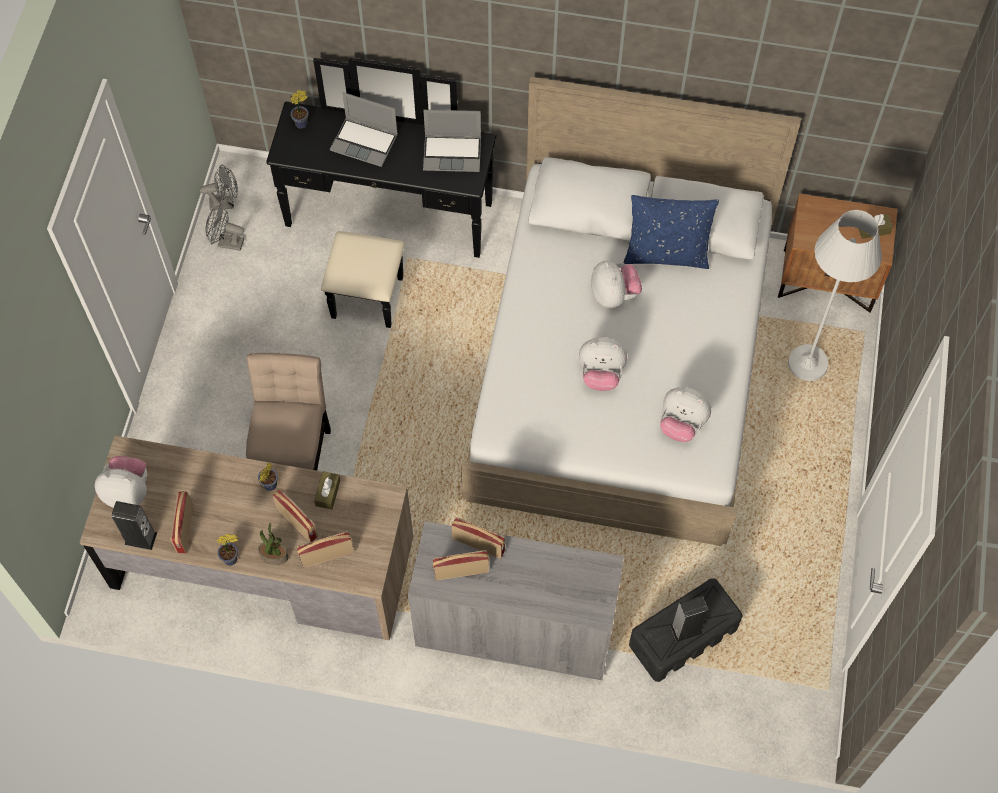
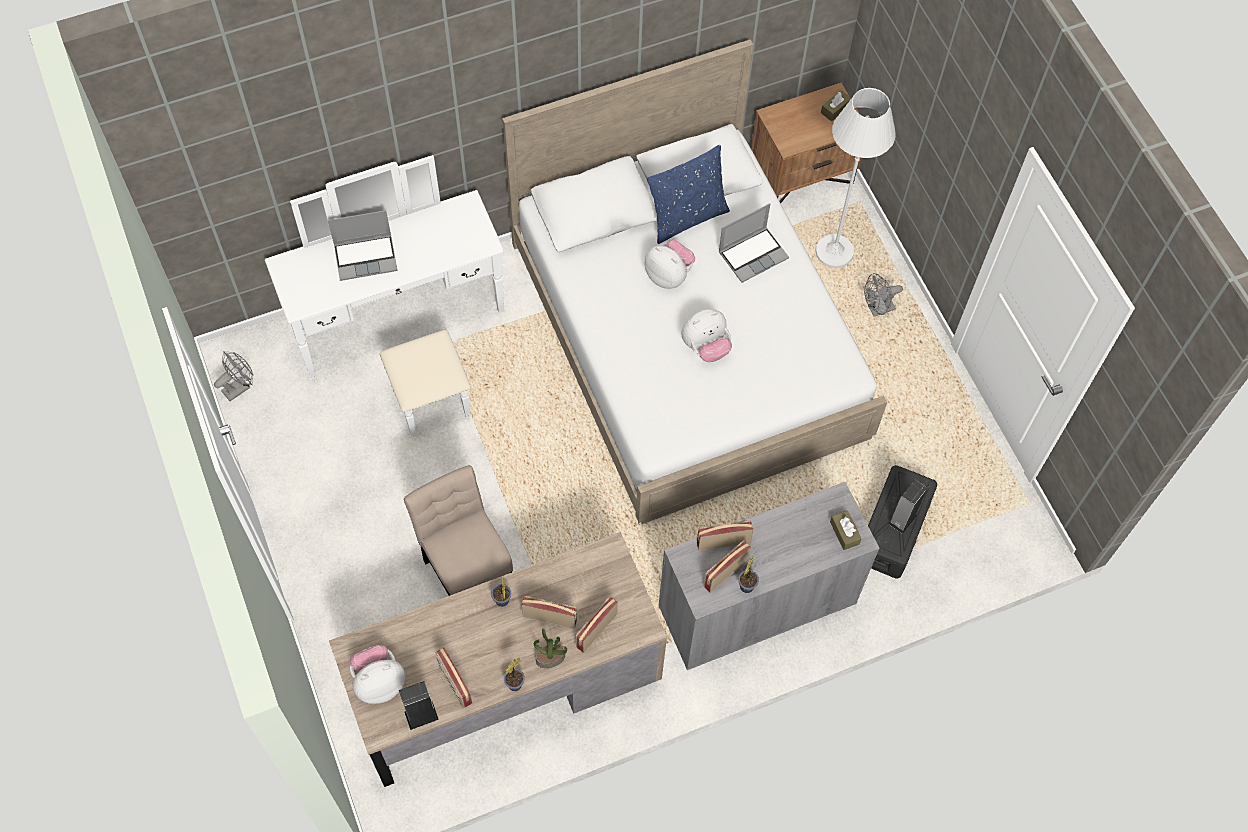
camera: 35 degrees left, 0 degrees up
grey fan [205,204,244,251] -> grey fan moved to [864,273,903,317]
black dresser [266,58,497,328] -> white dresser [265,155,504,436]
potted plant [290,90,308,129] -> potted plant moved to [738,557,759,593]
brown tissue box [314,471,340,509] -> brown tissue box moved to [830,510,861,550]
laptop [423,110,481,172] -> laptop moved to [718,203,789,283]
plush toy [660,387,711,442] -> none

